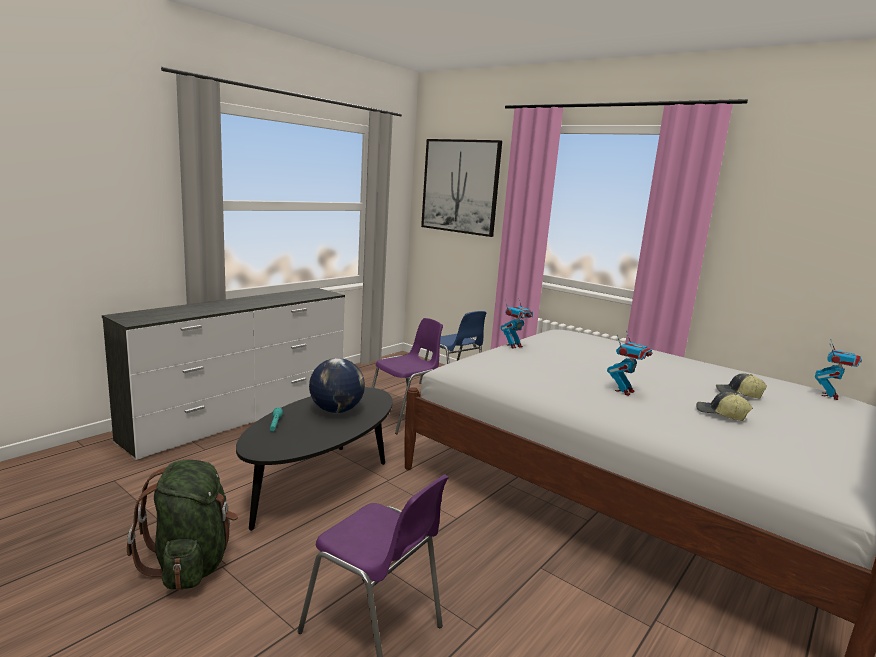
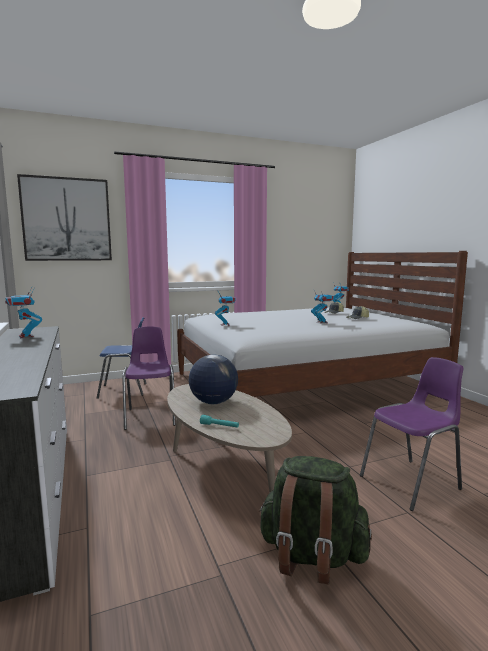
camera: 60 degrees left, 5 degrees down
black coffee table [236,387,393,531] -> beige coffee table [167,384,292,492]
none -> toy robot [5,287,42,338]

